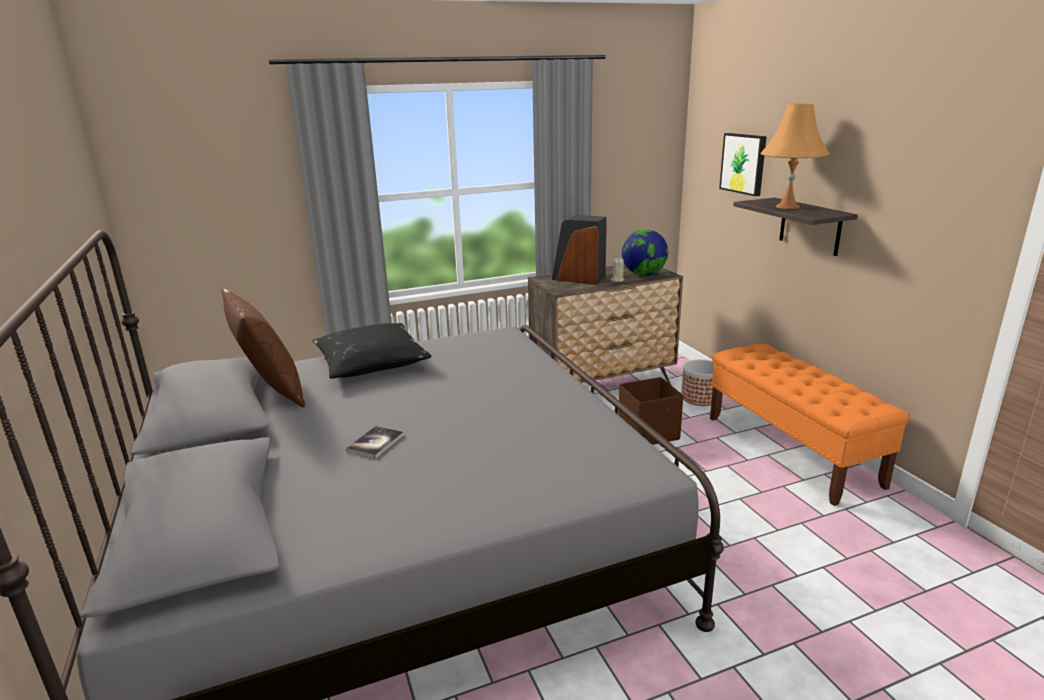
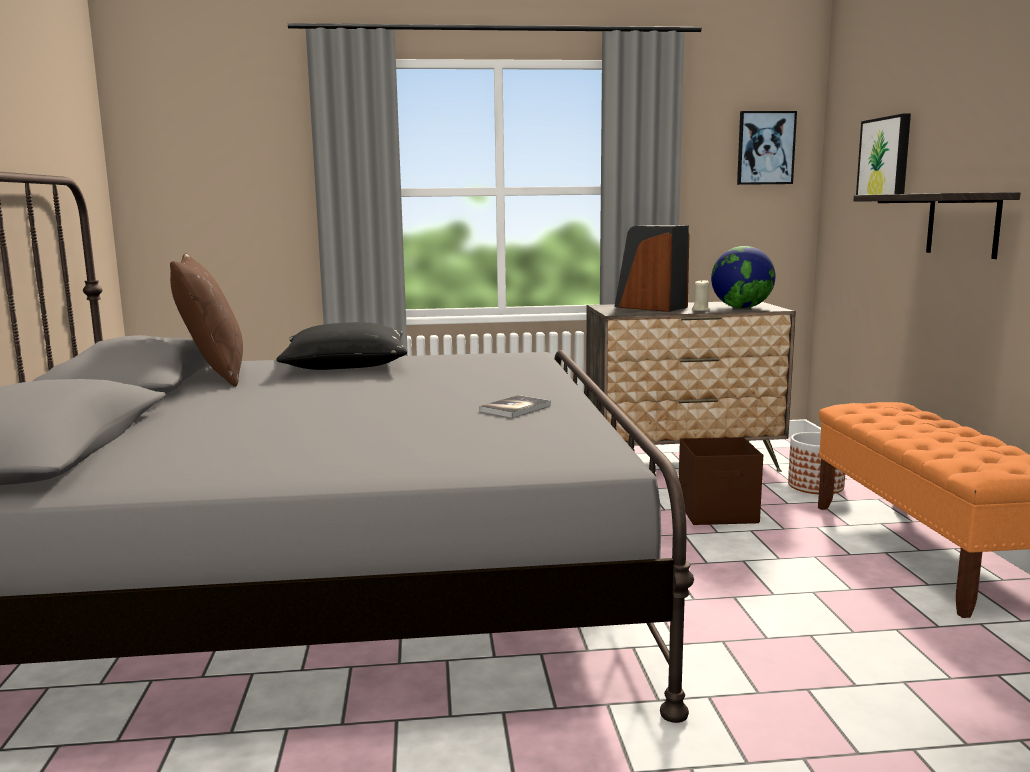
camera: 15 degrees right, 10 degrees down
book [346,426,404,459] -> book moved to [479,395,551,418]
orange table lamp [760,103,830,209] -> none
none -> picture [737,111,797,185]

